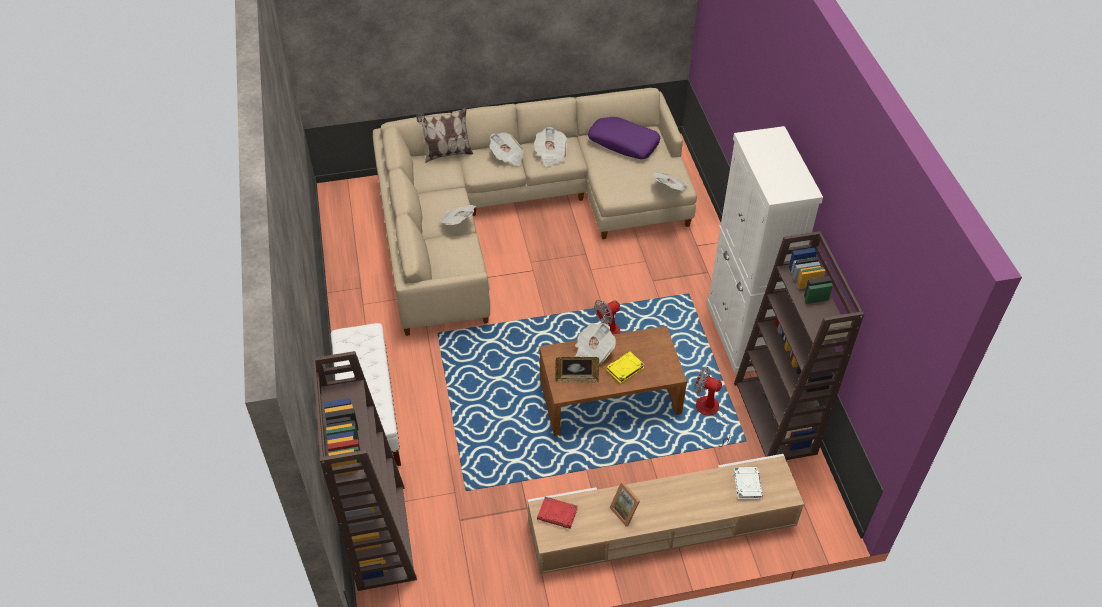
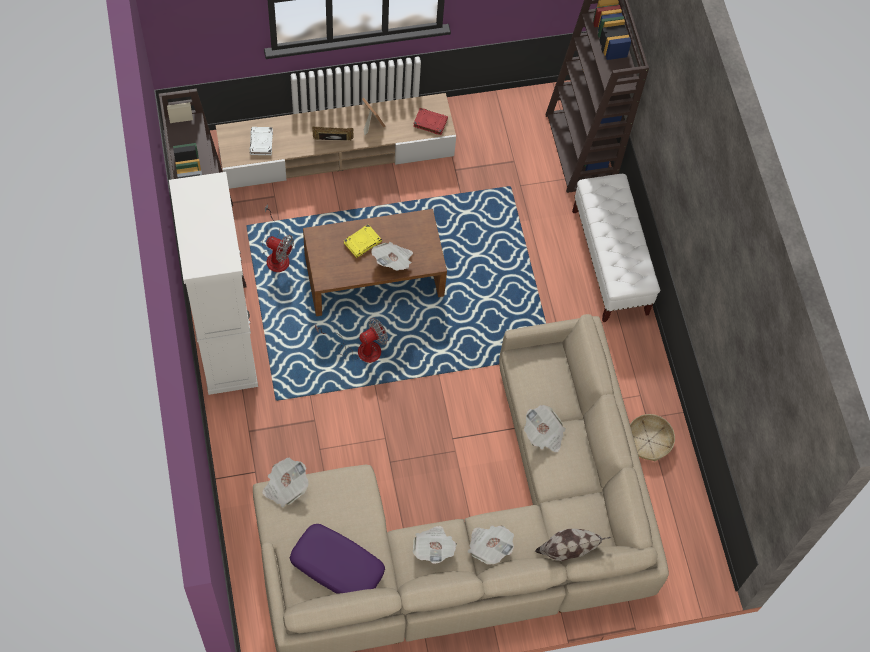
camera: 175 degrees right, 15 degrees up
picture frame [555,357,599,383] -> picture frame moved to [312,126,354,141]
none -> basket [630,414,675,461]

